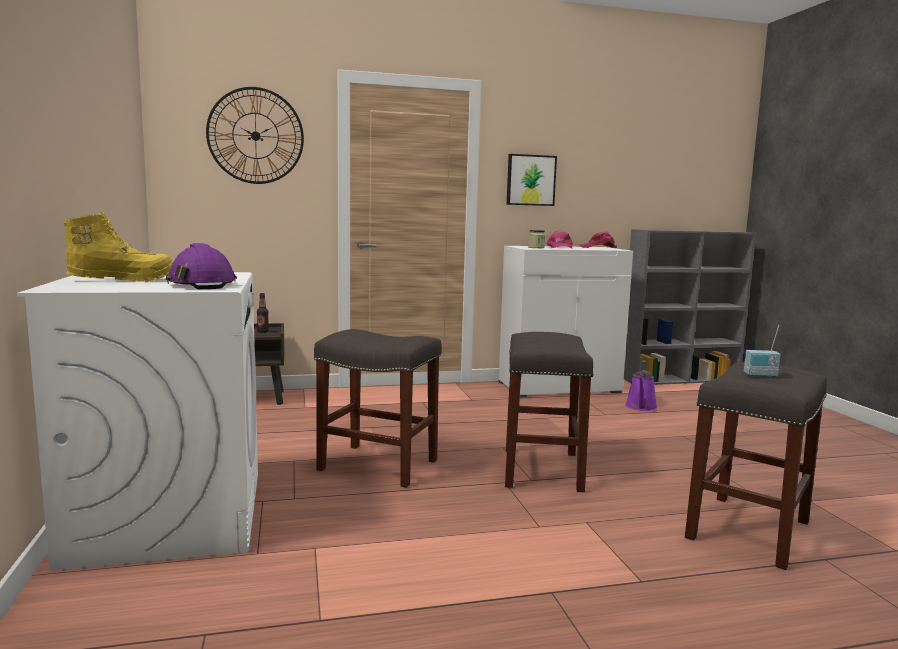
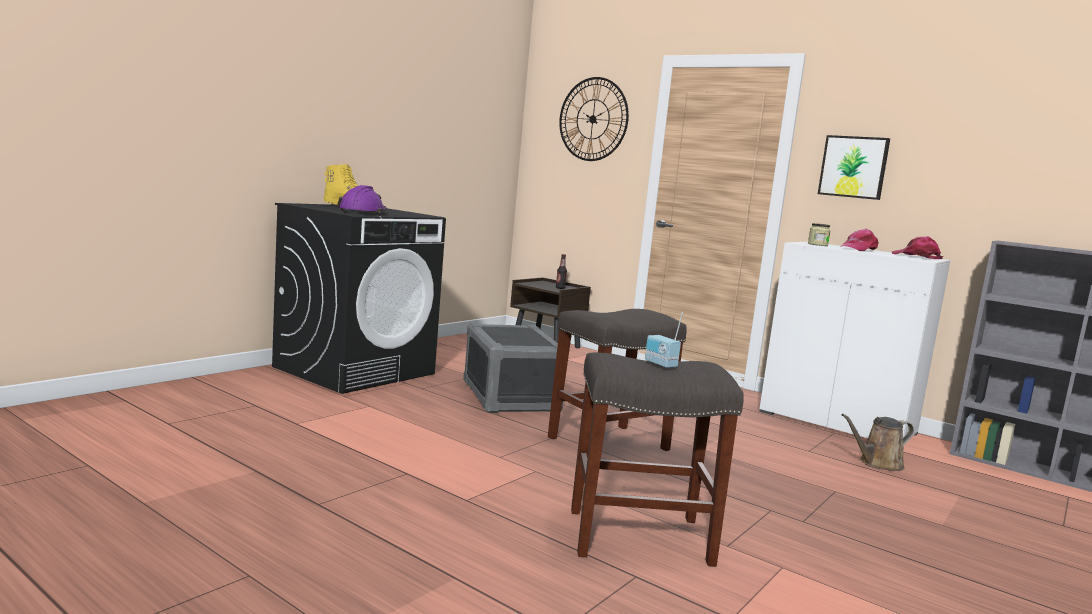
camera: 50 degrees right, 0 degrees up
white washing machine [17,272,258,571] -> black washing machine [272,203,446,394]
grey stool [314,329,442,488] -> grey storage box [463,323,563,413]
purple watering can [625,371,658,411] -> brown watering can [841,414,914,471]

